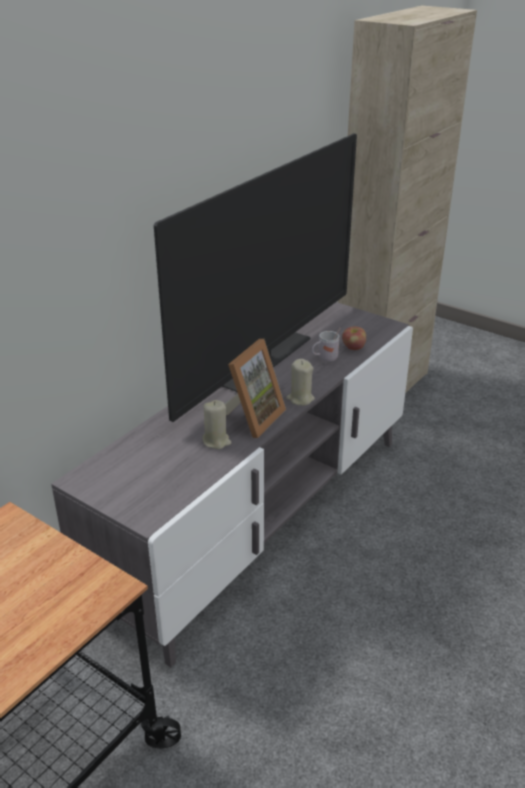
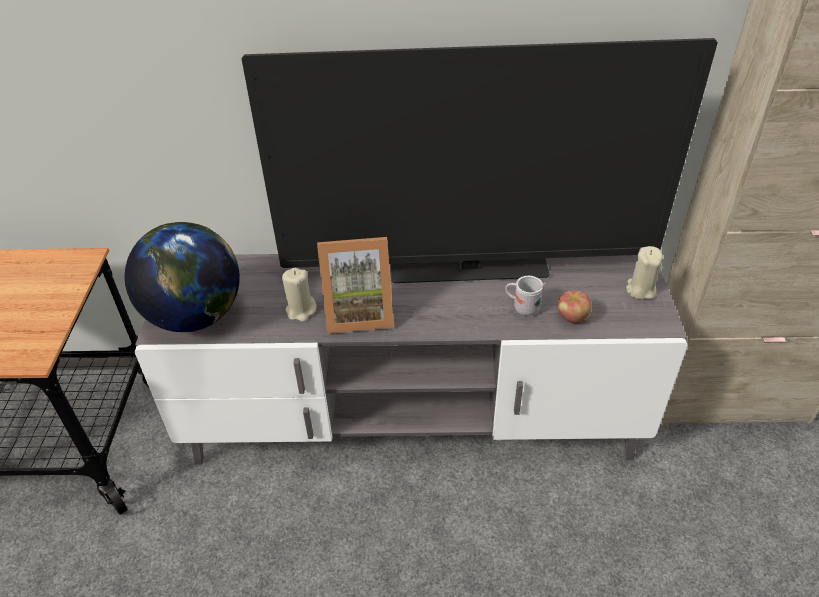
camera: 55 degrees right, 10 degrees up
beige candle [286,359,315,406] -> beige candle moved to [626,246,663,300]
none -> globe [124,222,240,332]

